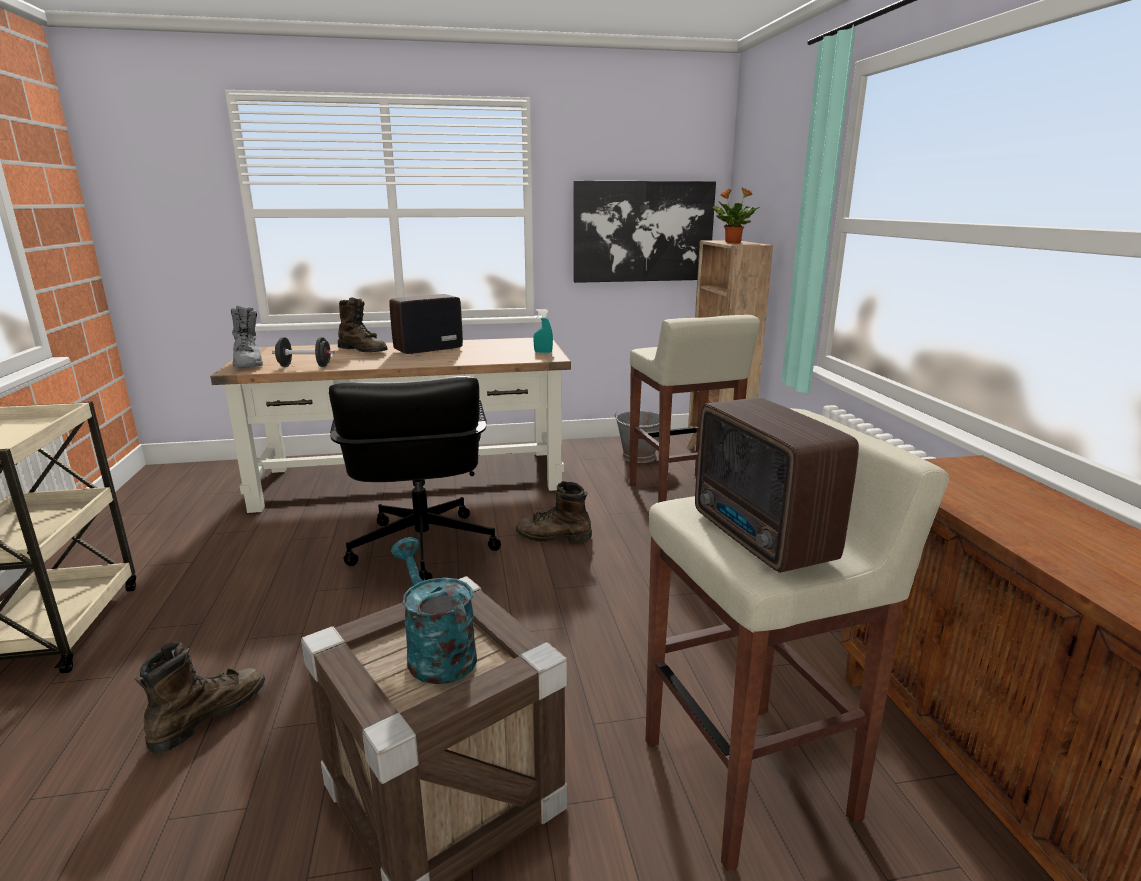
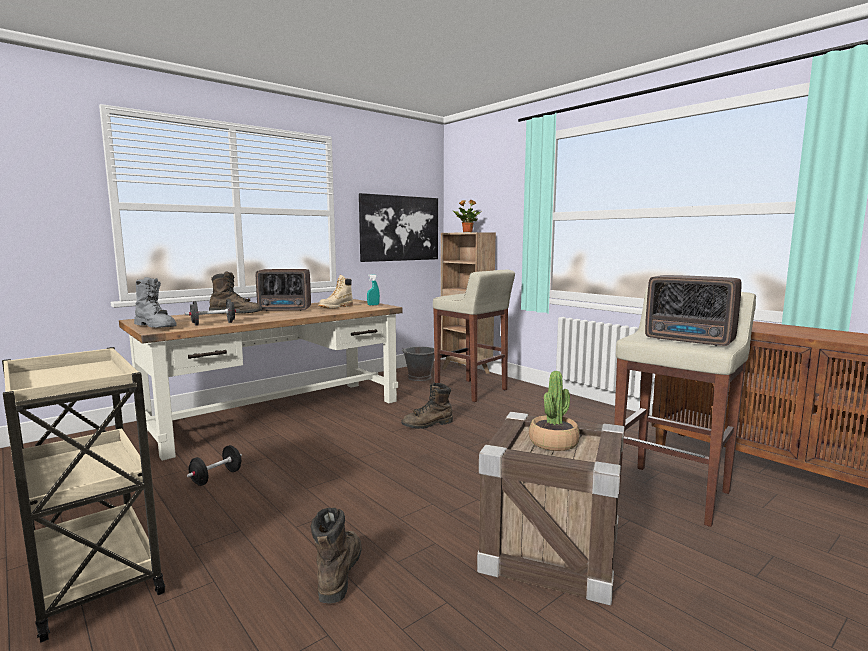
camera: 30 degrees left, 10 degrees down
black office chair [329,376,501,581] -> none
radio [389,294,463,354] -> radio turned 120 degrees counterclockwise [256,269,311,311]
turquoise watering can [391,537,477,684] -> potted plant [529,371,580,451]
none -> black dumbbell [187,445,242,486]
none -> beige boot [319,275,353,309]

